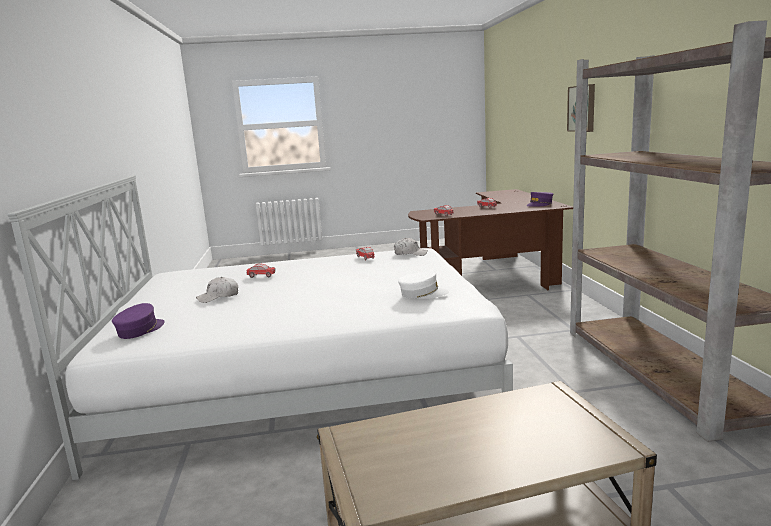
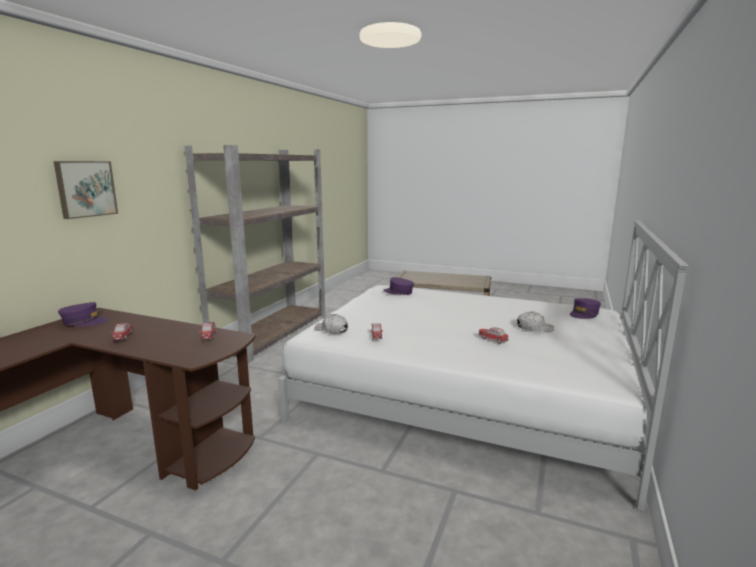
camera: 150 degrees left, 0 degrees up
white cap [398,271,449,299] -> purple cap [383,277,414,295]

